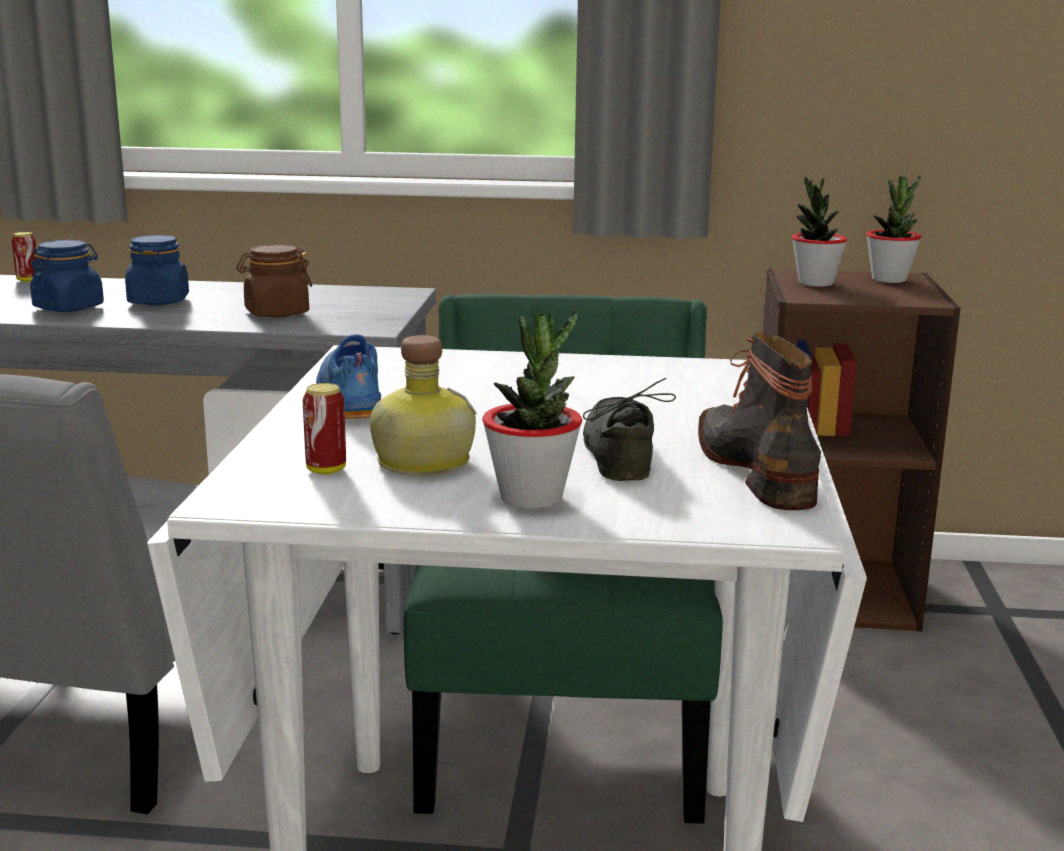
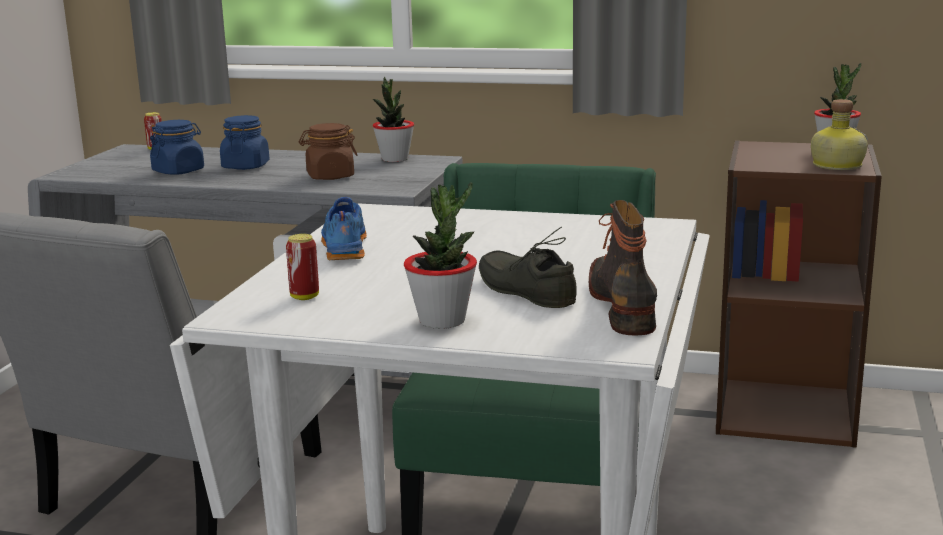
camera: 10 degrees right, 0 degrees up
bottle [370,335,477,476] -> bottle moved to [811,99,868,170]
grey shoe [583,378,676,481] -> grey shoe turned 45 degrees counterclockwise [479,226,577,308]
potted plant [792,176,847,287] -> potted plant moved to [373,77,414,162]

